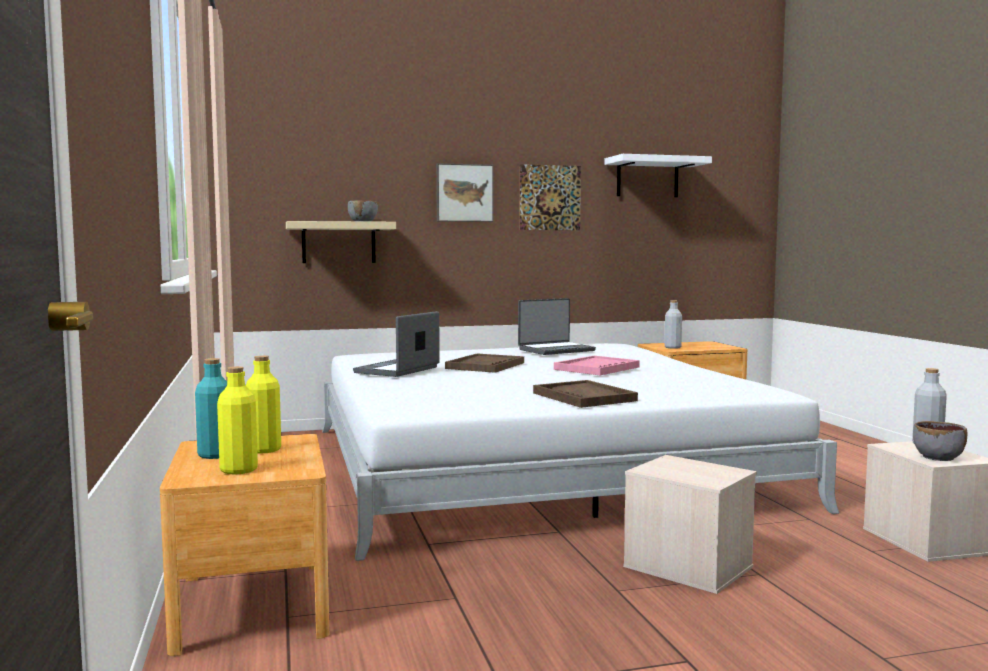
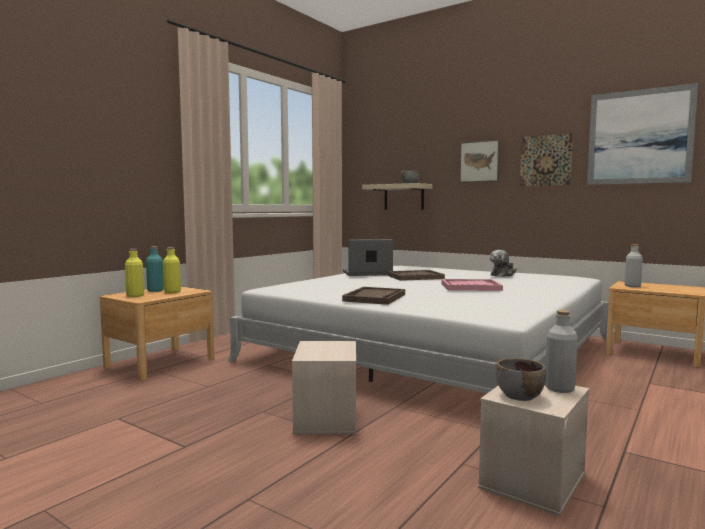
camera: 50 degrees right, 0 degrees up
laptop [518,298,596,355] -> plush toy [490,250,517,277]
white shelf [605,154,712,197] -> picture [587,83,698,185]

